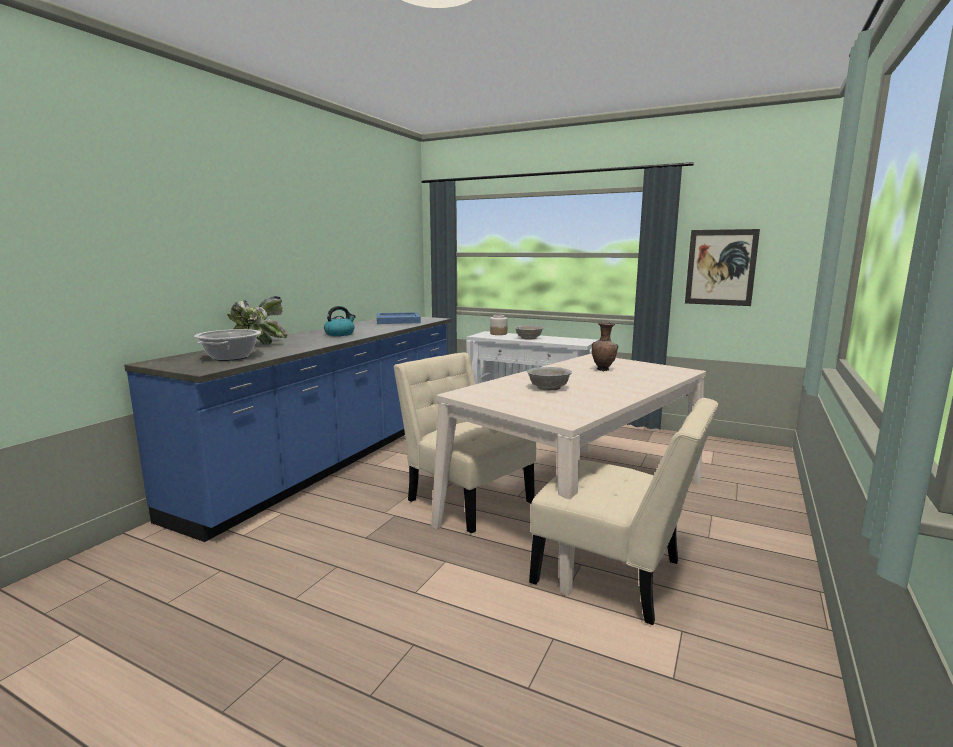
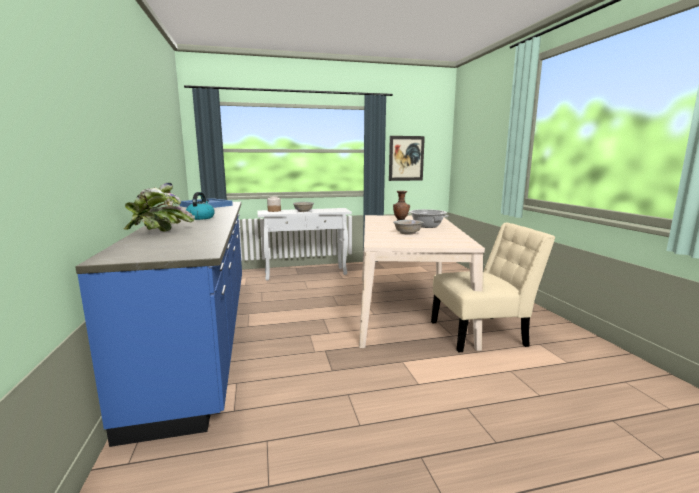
camera: 40 degrees left, 0 degrees up
cooking pot [194,329,261,361] -> cooking pot moved to [408,209,448,228]
beige chair [393,352,536,533] -> none

